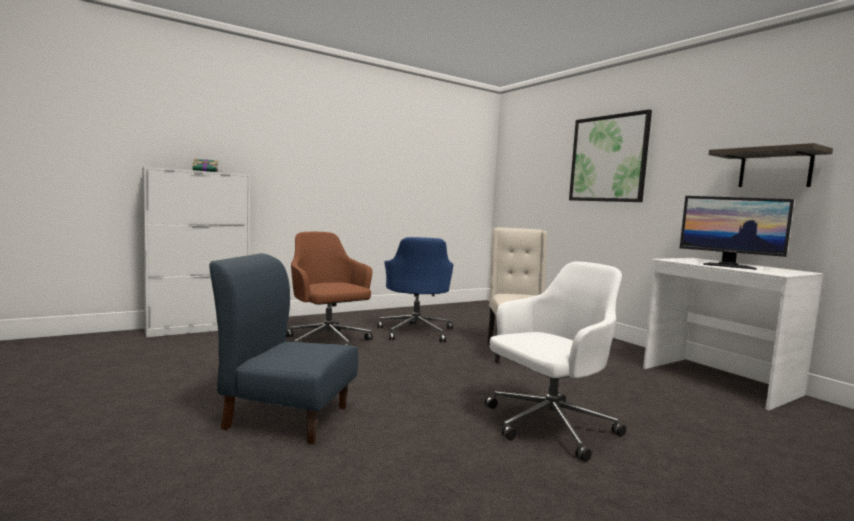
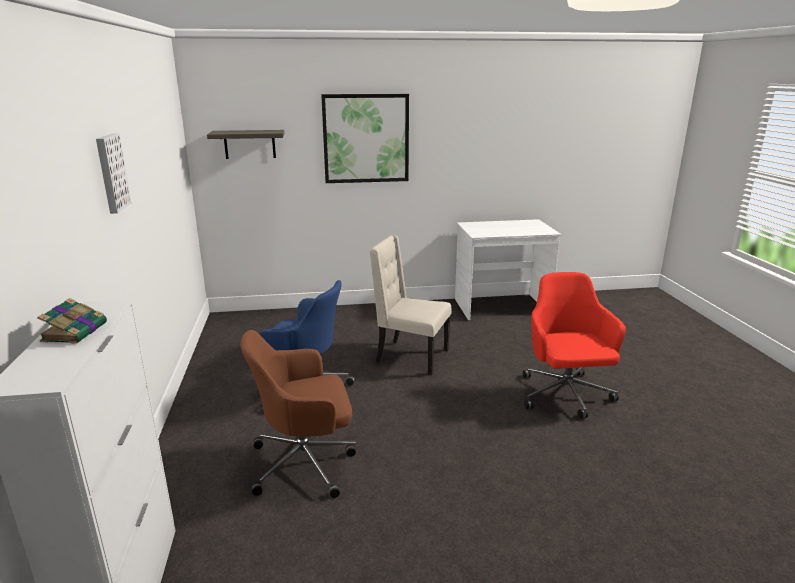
camera: 65 degrees left, 15 degrees up
blue chair [209,253,358,444] -> none
white office chair [485,262,626,462] -> red office chair [523,272,626,418]
monitor [680,196,794,270] -> none
shelf [708,143,833,187] -> shelf moved to [207,130,284,159]
none -> picture [96,133,132,214]

